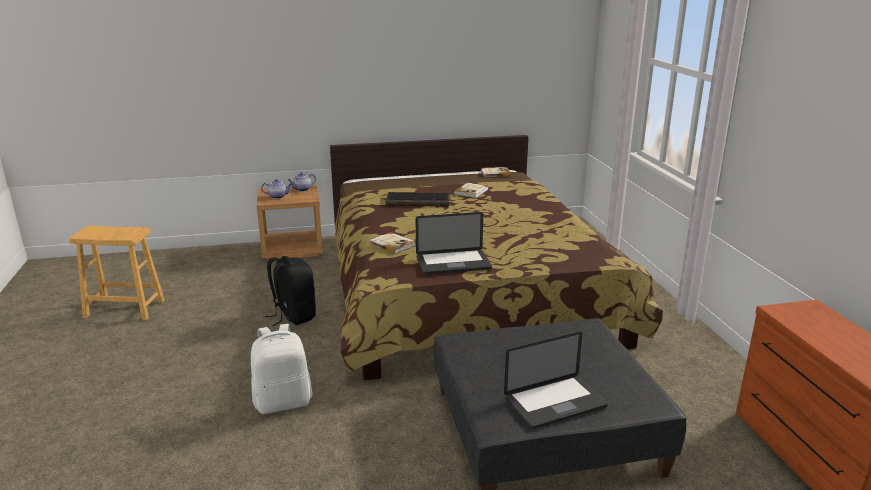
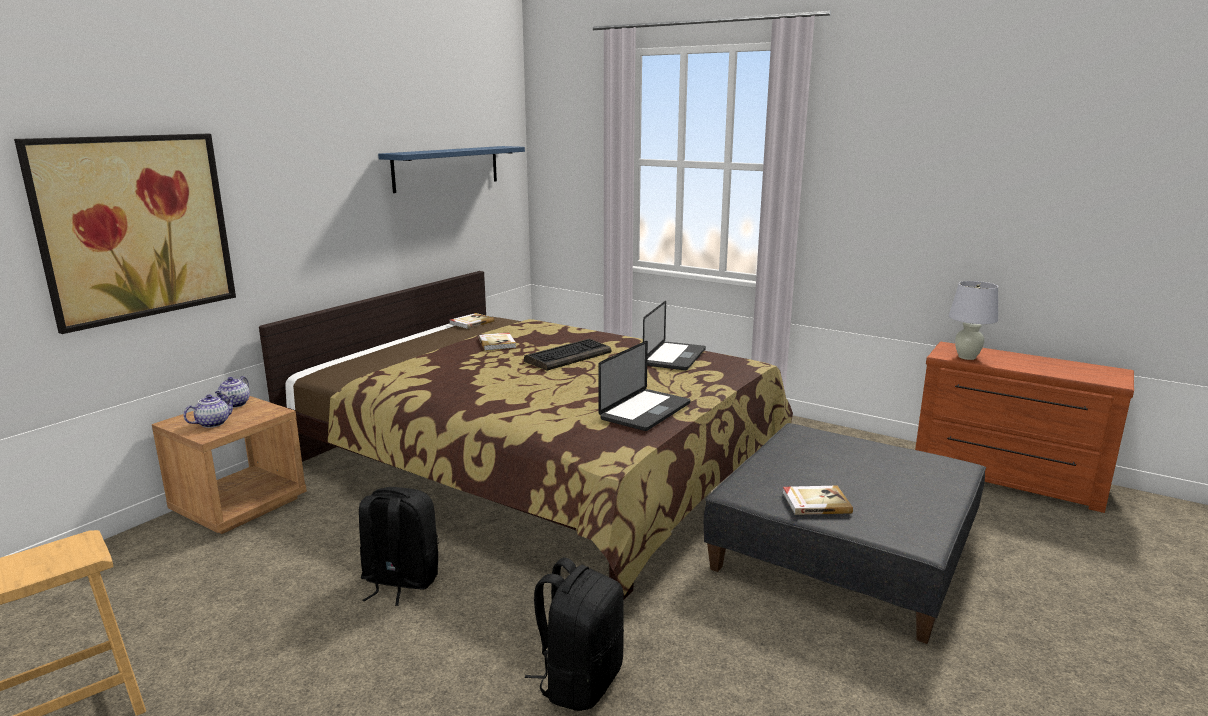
camera: 45 degrees left, 5 degrees down
white backpack [251,324,313,414] -> black backpack [525,557,624,711]
book [369,232,416,254] -> book moved to [783,486,853,515]
keyboard [386,192,449,206] -> keyboard moved to [524,339,611,370]
laptop [504,332,608,429] -> laptop moved to [643,301,706,370]
none -> picture [14,134,236,334]
none -> blue shelf [378,146,525,193]
none -> white table lamp [949,281,998,360]

